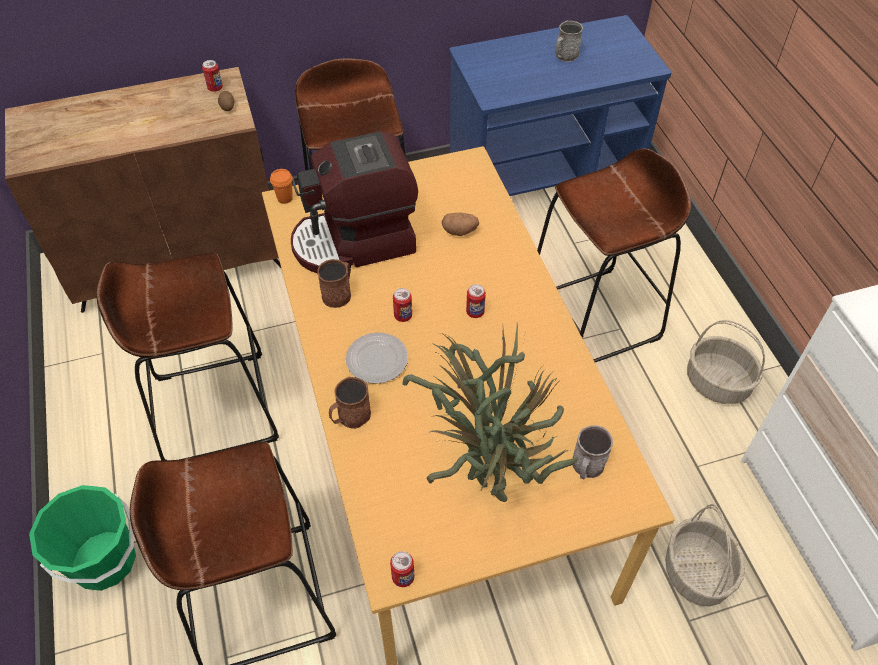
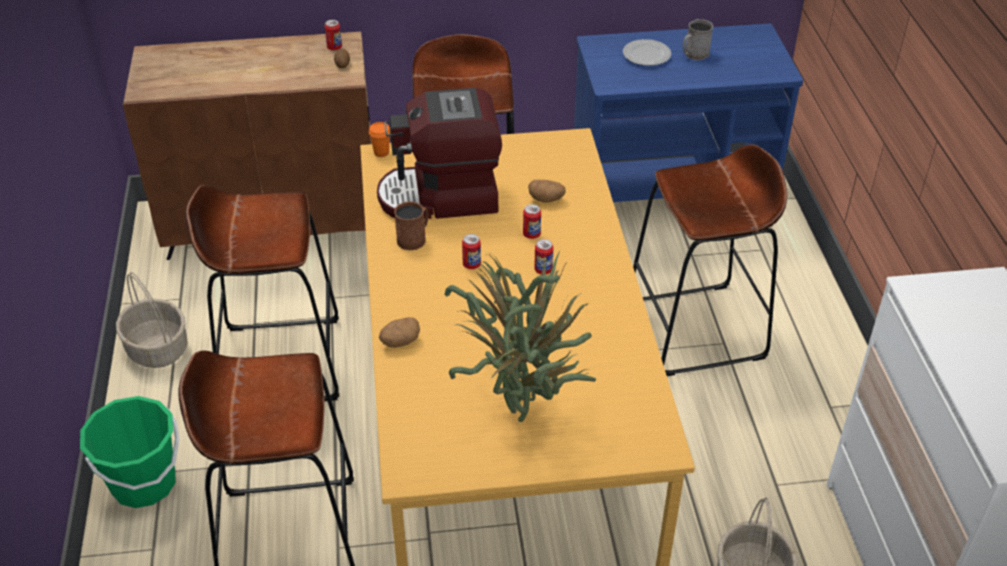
camera: 10 degrees right, 10 degrees down
brown mug [329,377,371,429] -> potato [379,317,420,348]
plate [346,332,408,384] -> plate moved to [623,39,671,66]
can [390,551,415,587] -> can moved to [523,204,541,239]
grey mug [572,425,613,479] -> none
basket [687,320,765,404] -> basket moved to [116,272,188,368]

